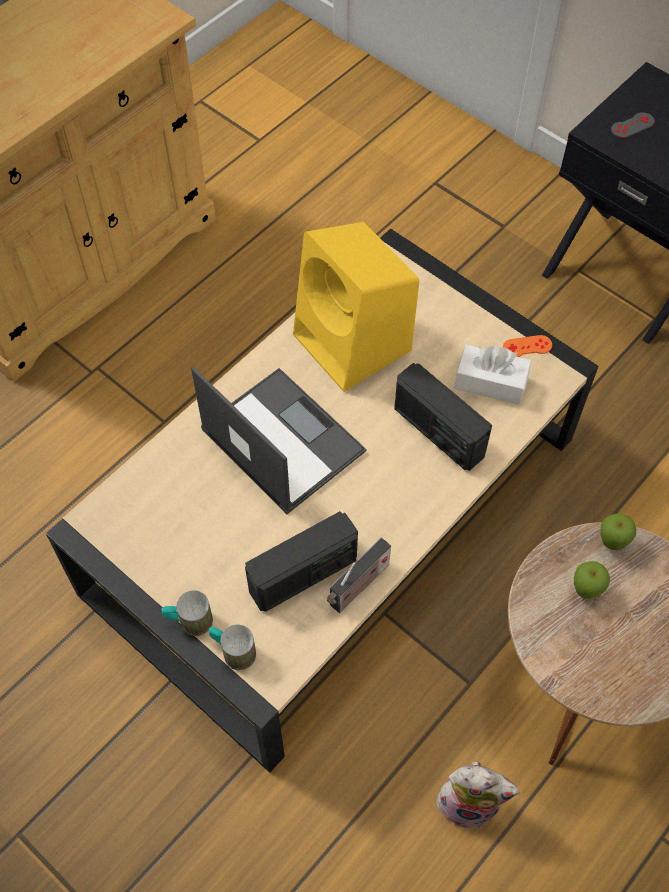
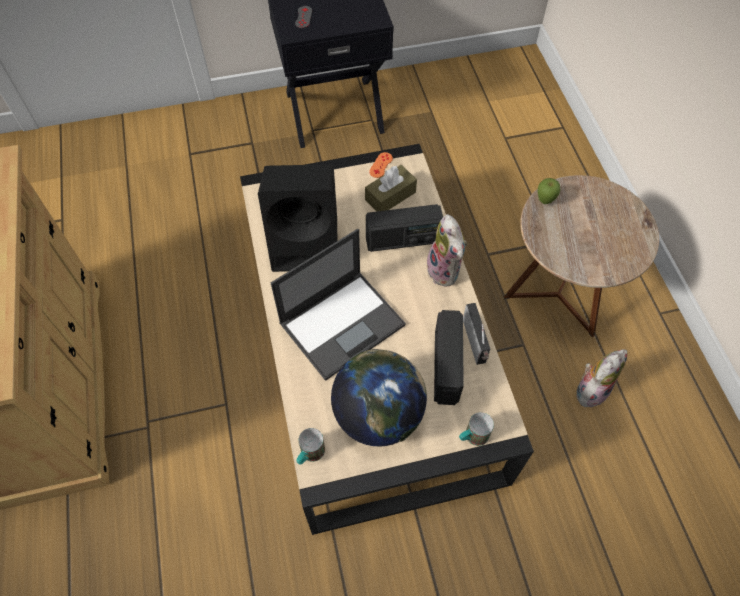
camera: 55 degrees left, 0 degrees up
mug [162,591,213,636] -> mug moved to [296,428,325,465]
laptop [191,366,367,514] -> laptop turned 150 degrees clockwise [271,229,406,381]
yellow speaker [293,222,419,392] -> black speaker [258,164,337,272]
white tissue box [454,345,531,405] -> brown tissue box [365,165,417,211]
apple [574,561,610,599] -> none
none -> globe [331,349,427,447]
none -> plush toy [427,214,467,287]

